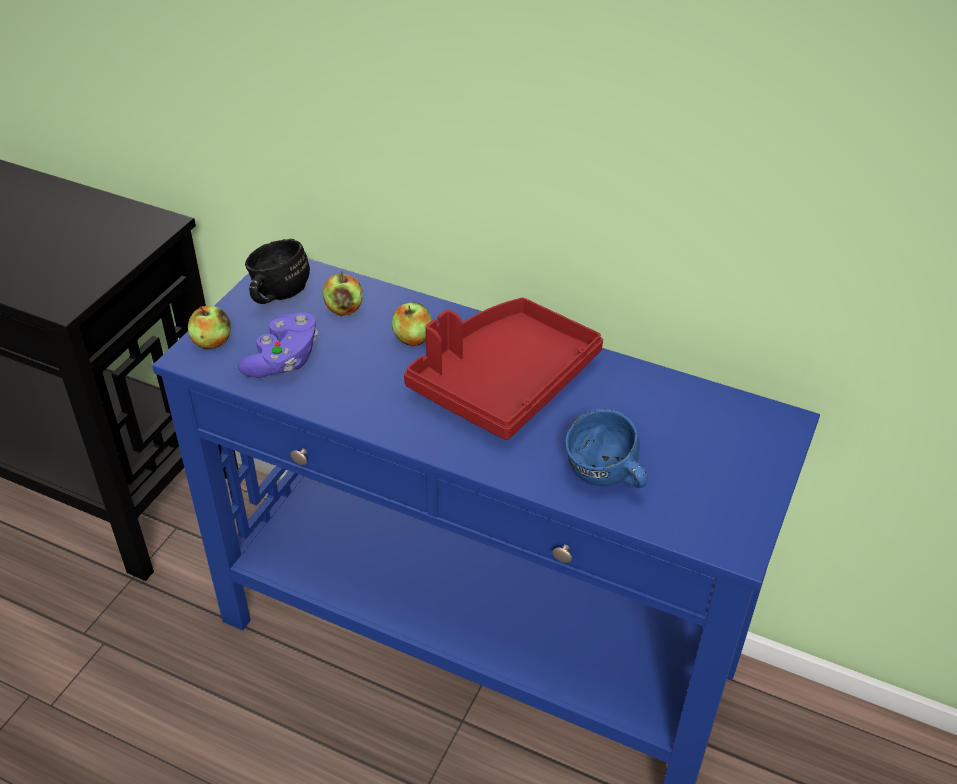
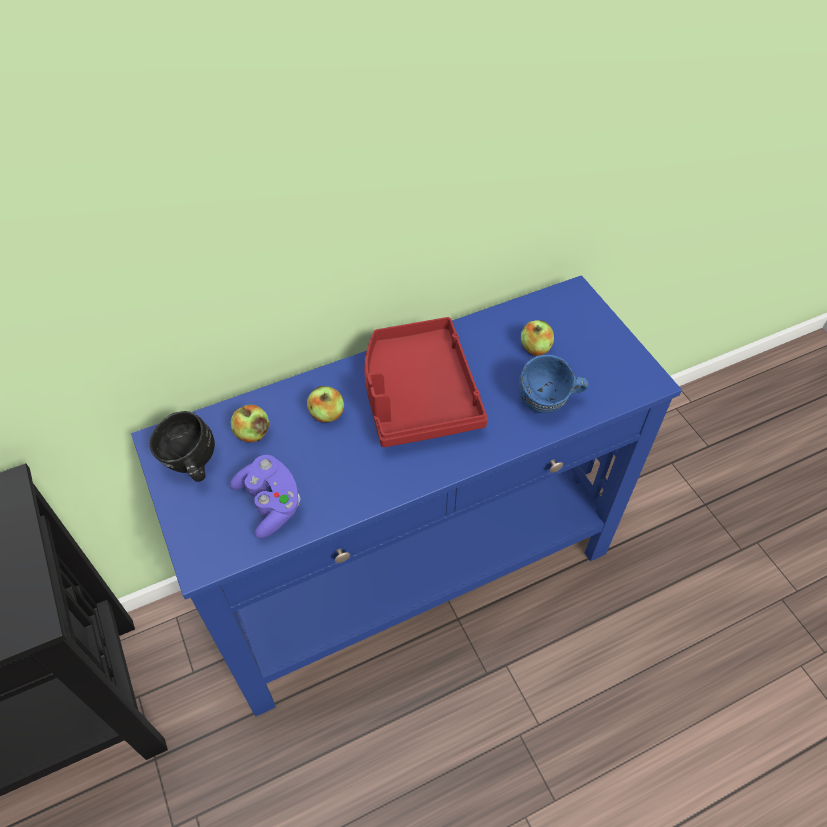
camera: 50 degrees left, 10 degrees up
apple [188,305,230,349] -> apple moved to [521,320,554,356]

